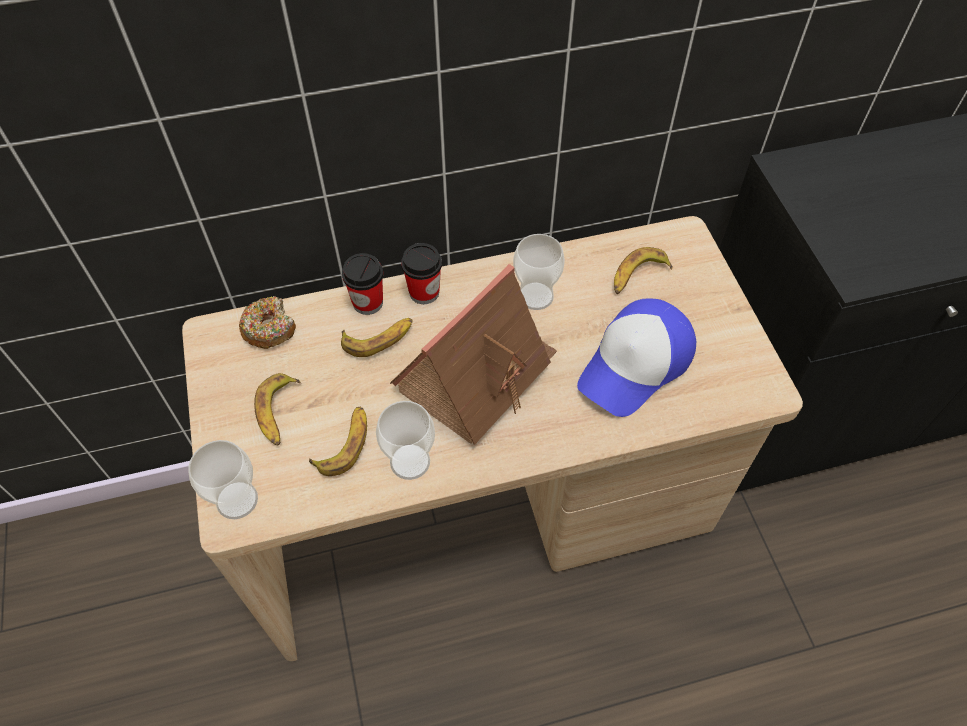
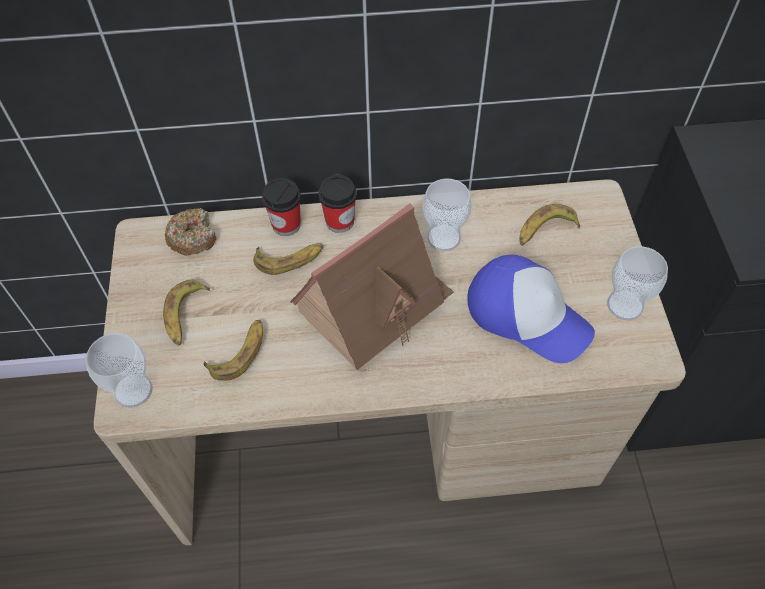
camera: 10 degrees right, 0 degrees up
cup [376,401,435,480] -> cup moved to [607,246,668,321]
cap [577,299,696,417] -> cap turned 105 degrees counterclockwise [467,254,595,363]

